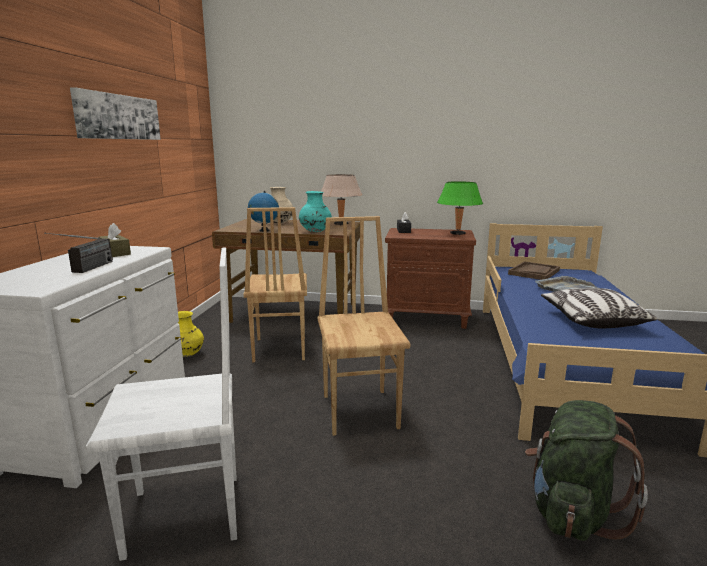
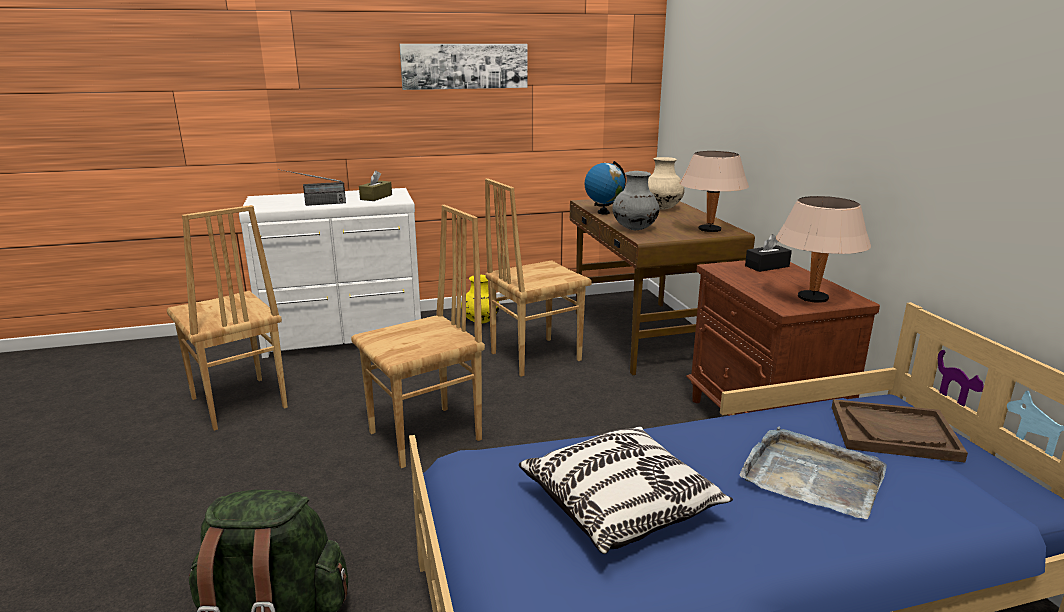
camera: 65 degrees right, 5 degrees up
white chair [86,248,237,561] -> brown chair [166,205,288,431]
turquoise vase [299,191,332,232] -> grey vase [612,171,659,230]
green table lamp [437,181,483,235] -> beige table lamp [776,196,871,303]

